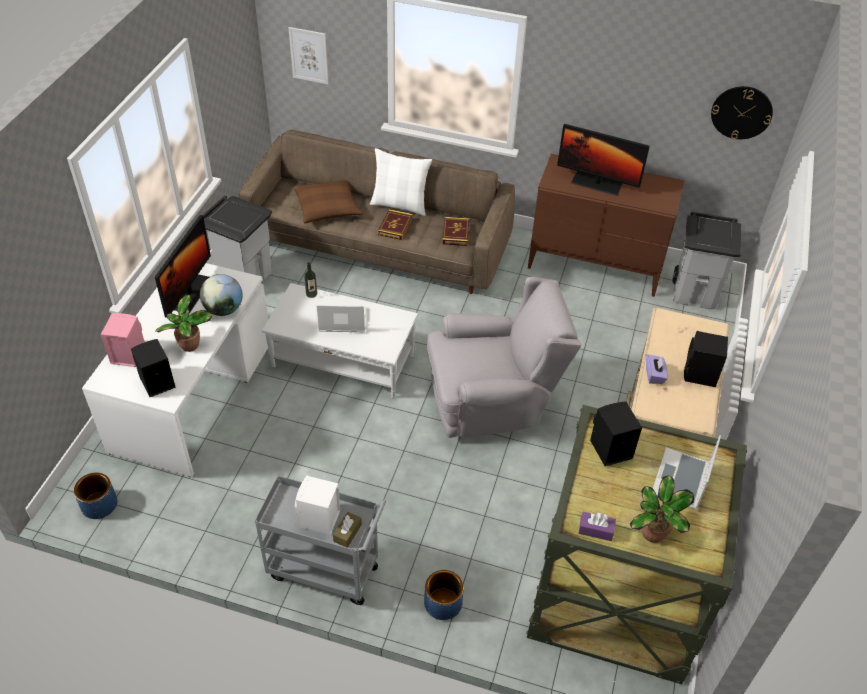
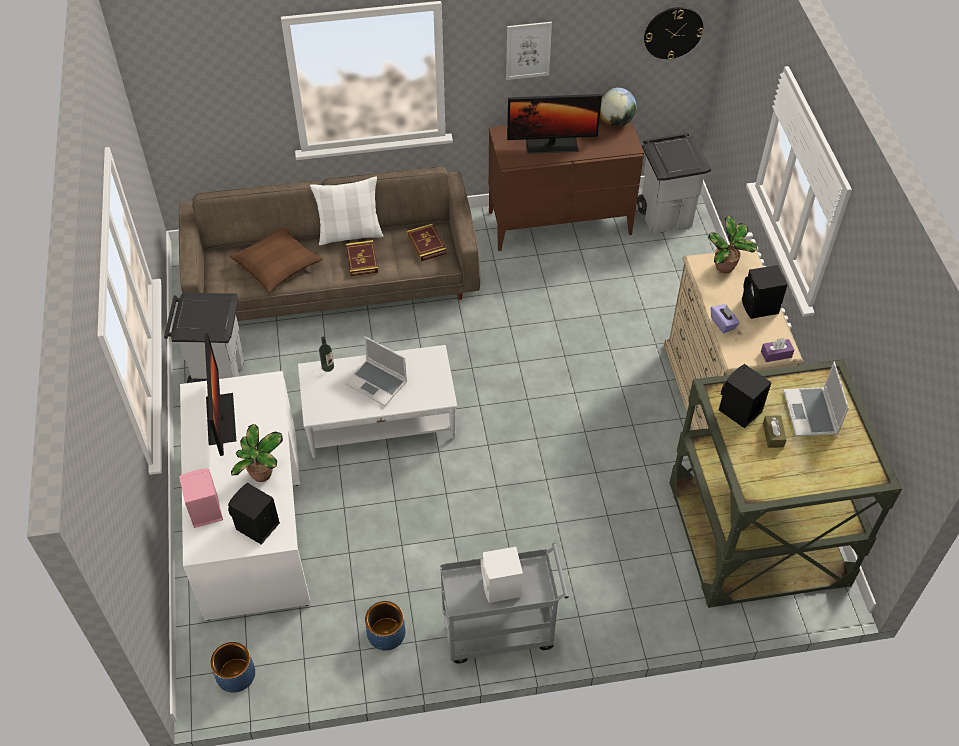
camera: 25 degrees left, 5 degrees up
globe [200,274,243,316] -> globe moved to [600,88,637,127]
picture [289,27,329,84] -> picture moved to [506,22,552,80]
laptop [316,305,366,332] -> laptop turned 120 degrees counterclockwise [345,336,407,406]
brown tissue box [333,512,362,548] -> brown tissue box moved to [763,415,786,448]
blue planter [424,570,464,620] -> blue planter moved to [365,601,405,651]
grey armchair [427,277,582,438] -> none
purple tissue box [578,512,616,541] -> purple tissue box moved to [761,338,794,362]
potted plant [630,475,694,543] -> potted plant moved to [708,215,757,274]

